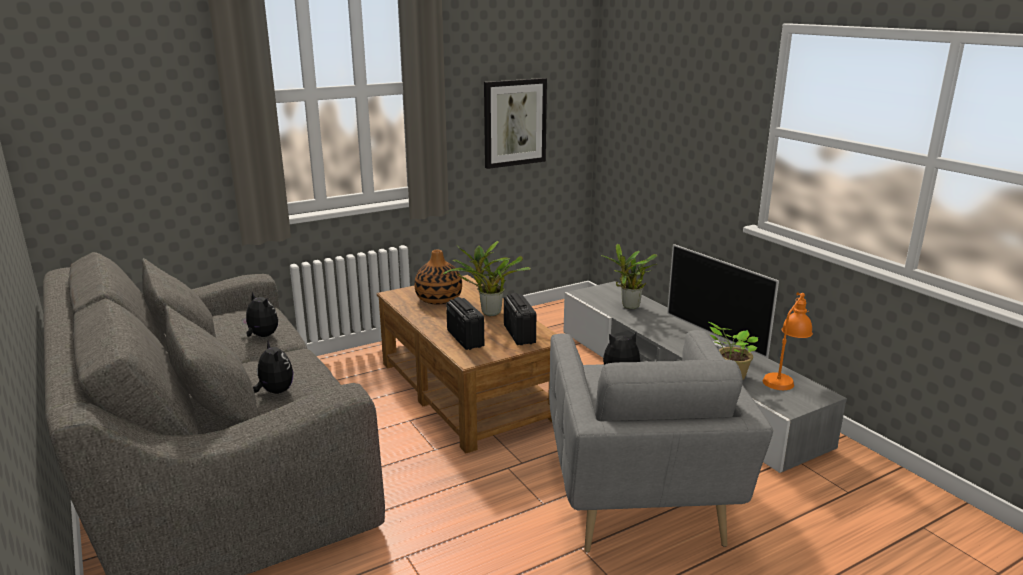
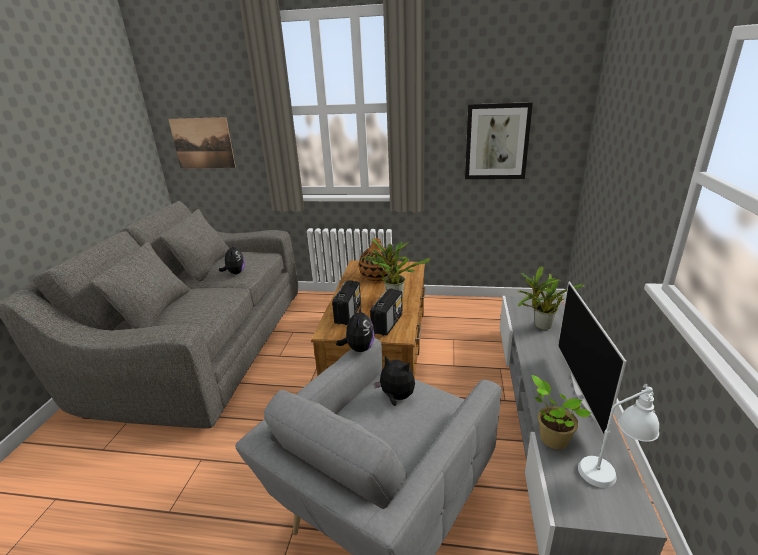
camera: 40 degrees right, 5 degrees up
plush toy [253,340,293,394] -> plush toy moved to [336,306,375,352]
orange table lamp [763,292,813,390] -> white table lamp [578,384,659,488]
none -> picture [169,117,236,169]

